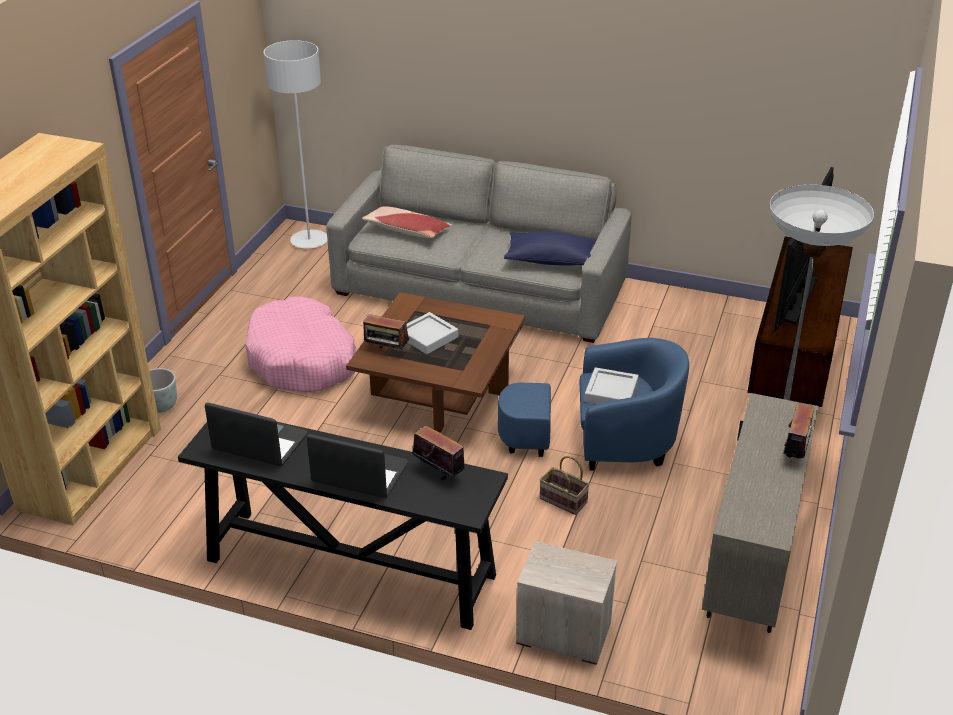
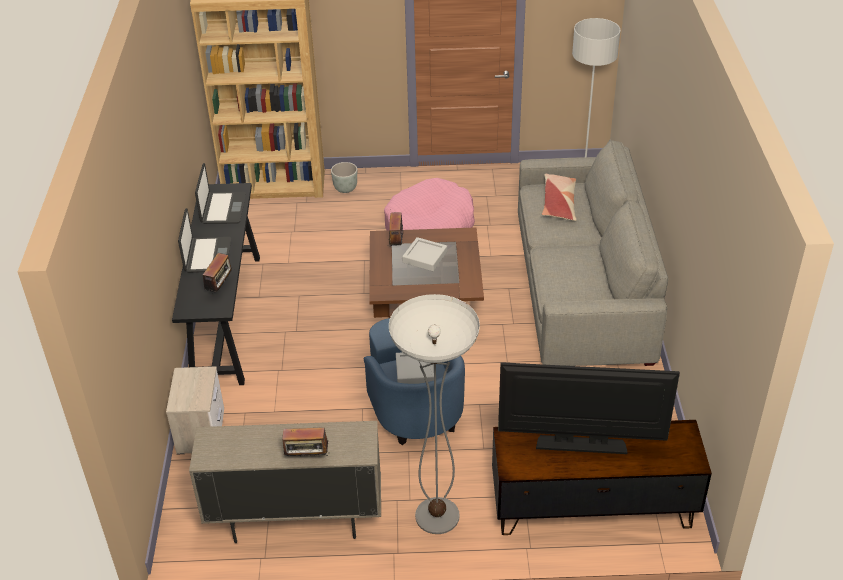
camera: 70 degrees right, 5 degrees up
blue pillow [504,231,597,266] -> none
basket [540,456,589,515] -> none

